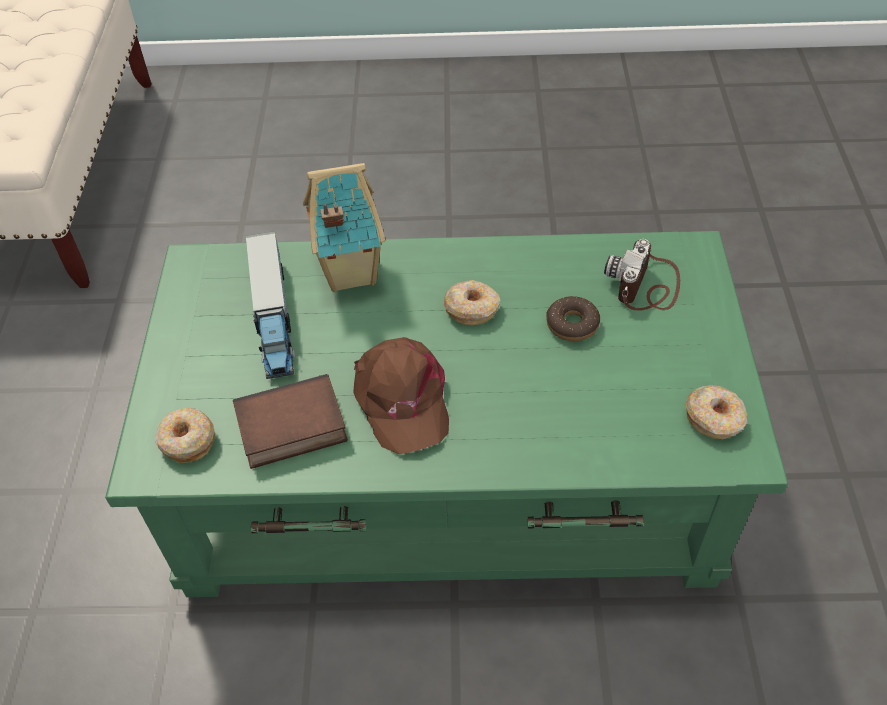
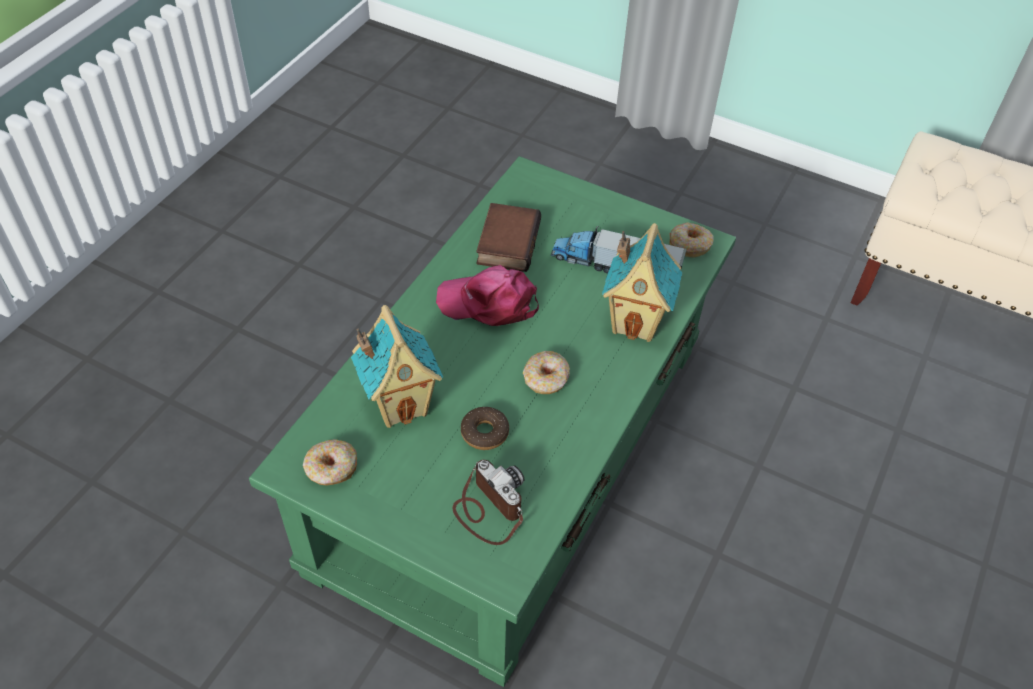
camera: 115 degrees right, 0 degrees up
donut [155,408,215,463] -> donut moved to [670,222,714,257]
brown cap [353,337,449,455] -> pink cap [436,265,539,326]
none -> toy house [351,305,443,428]

